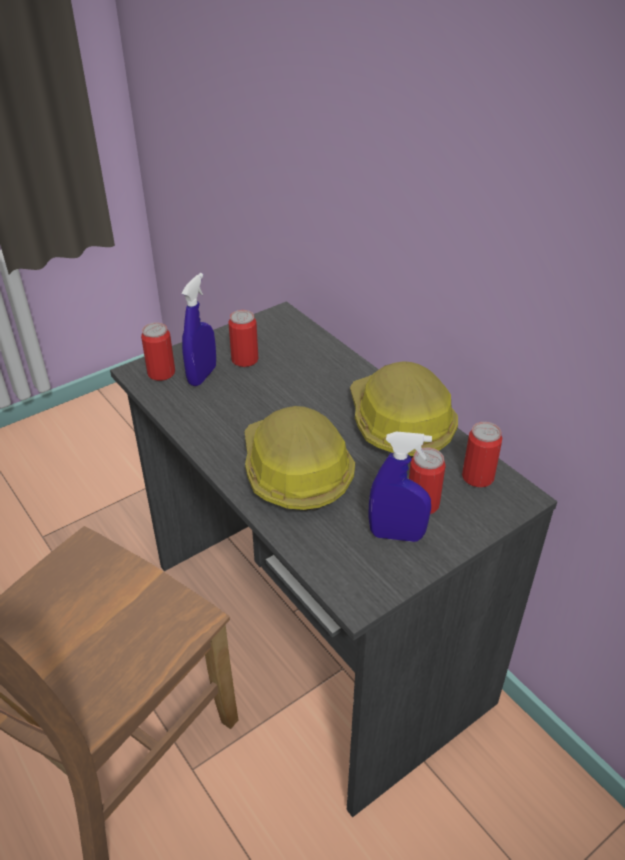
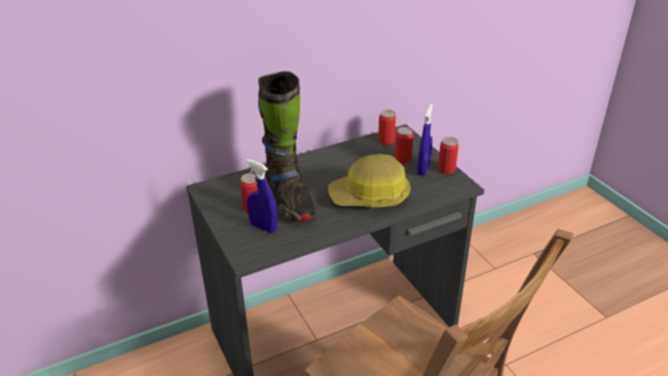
camera: 80 degrees left, 5 degrees down
can [141,323,175,381] -> can moved to [438,137,459,174]
hard hat [350,361,458,458] -> none
none -> black boot [258,71,315,222]

